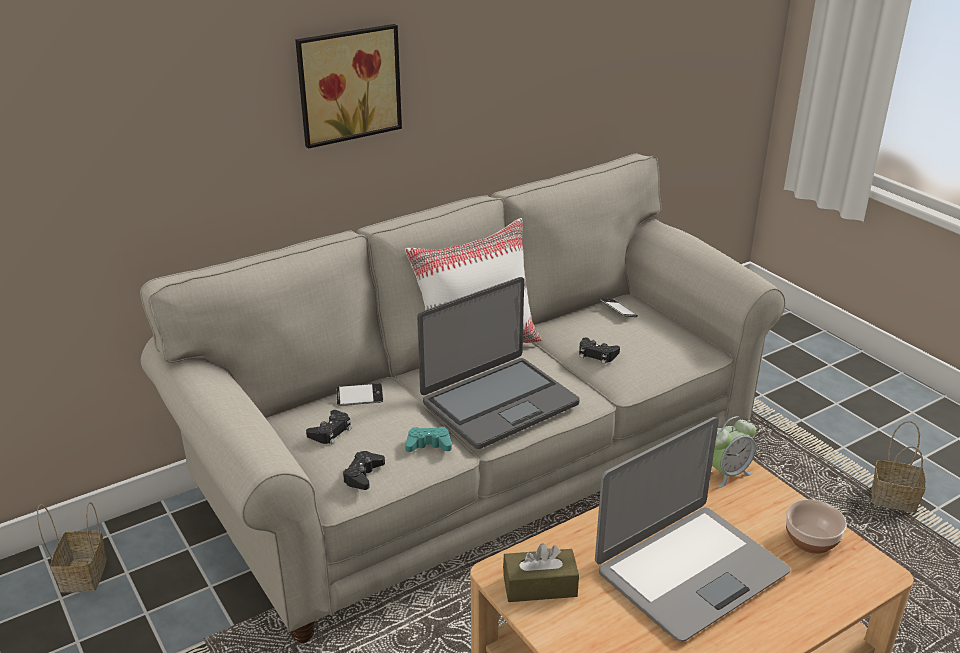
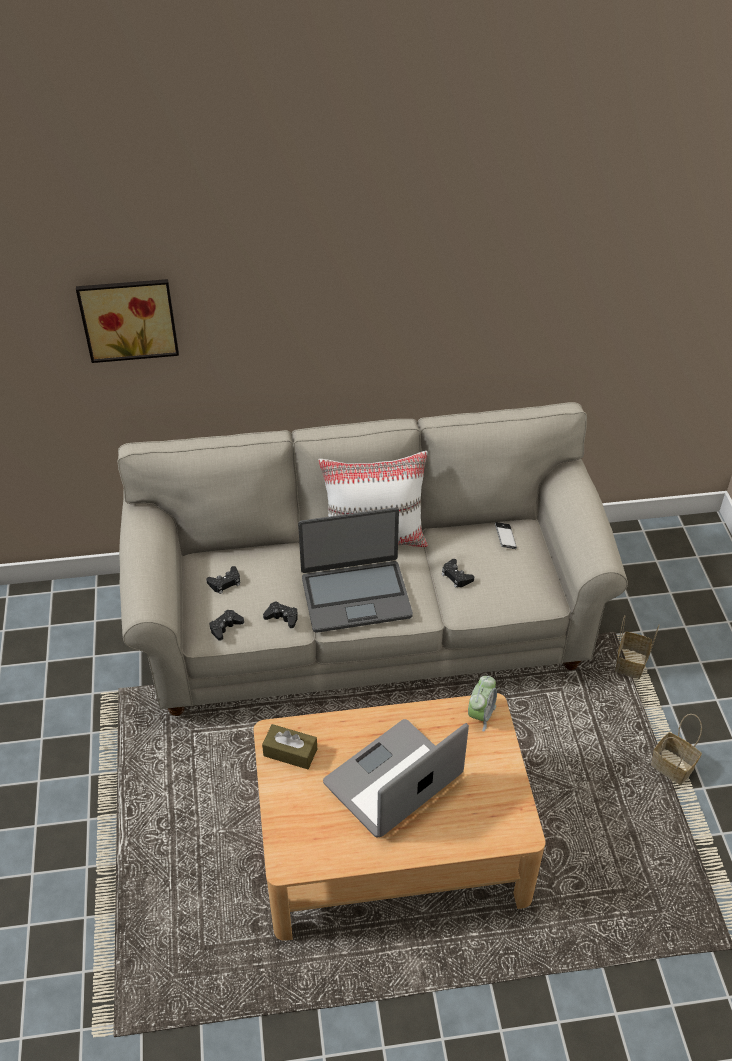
camera: 25 degrees right, 15 degrees up
basket [37,502,107,593] -> basket moved to [615,615,659,680]
picture [295,24,402,149] -> picture moved to [76,279,179,363]
phone [336,383,383,406] -> none
turquoise game controller [405,427,452,452] -> black game controller [263,601,298,628]
laptop [595,417,791,642] -> laptop turned 150 degrees clockwise [323,719,469,838]
alarm clock [712,416,756,488] -> alarm clock turned 60 degrees counterclockwise [468,676,497,732]
bowl [786,499,847,554] -> none

